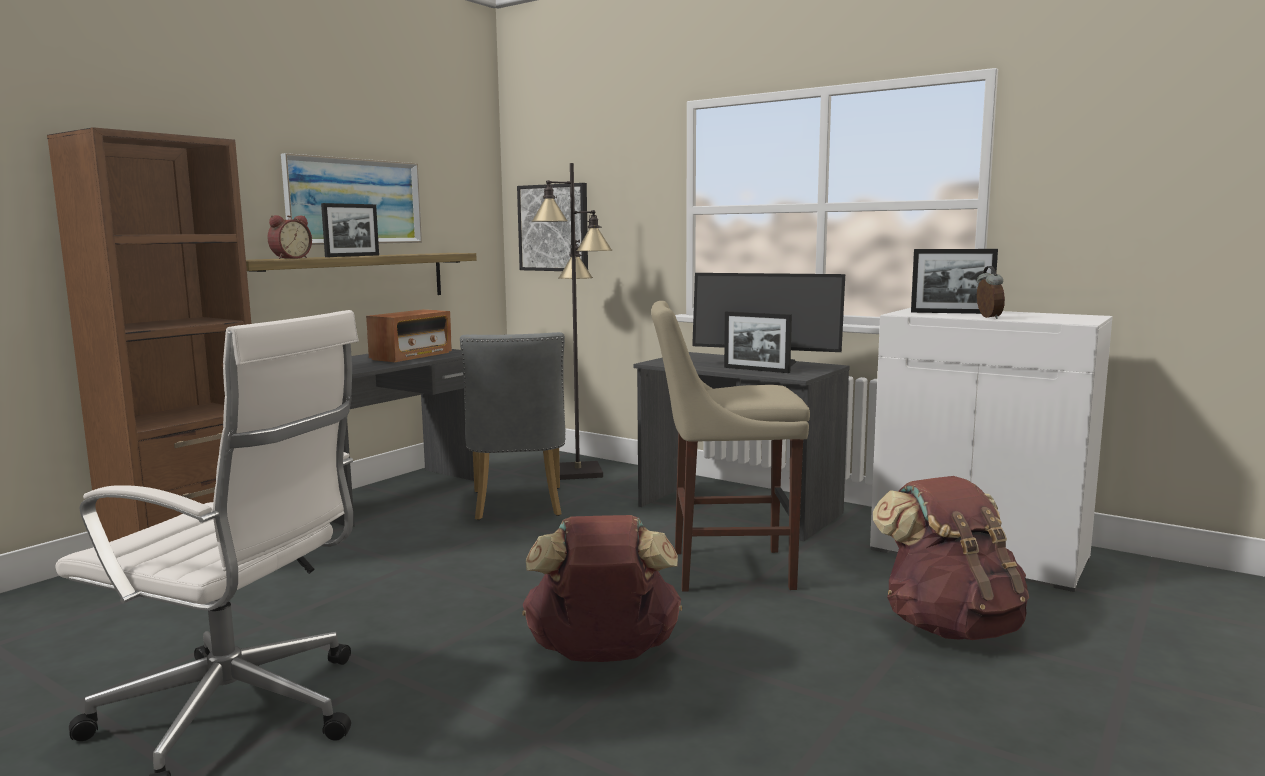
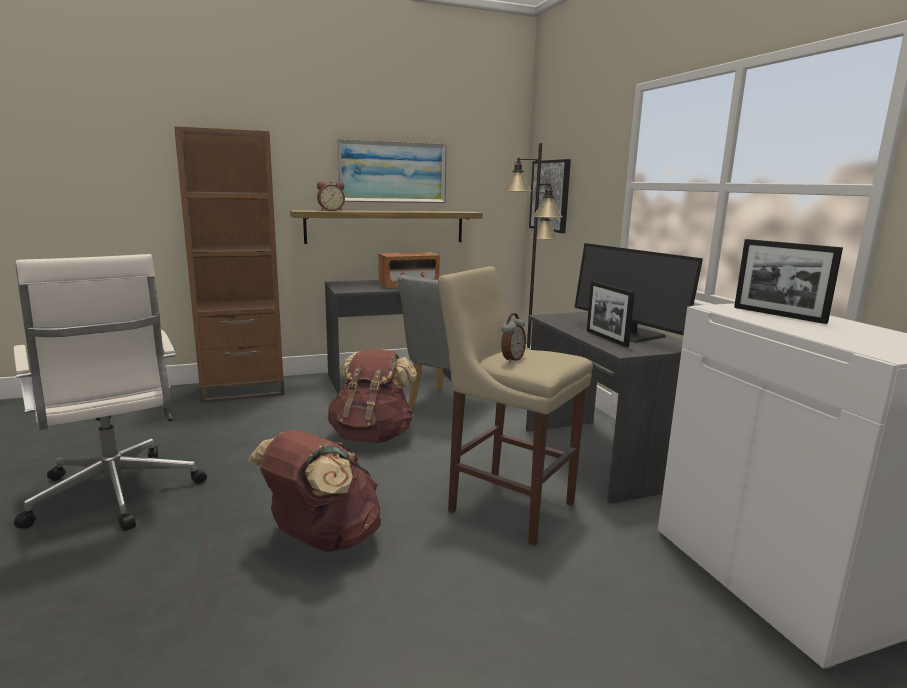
camera: 35 degrees right, 5 degrees up
picture frame [321,203,379,257] -> none
brown backpack [873,476,1029,640] -> brown backpack moved to [328,349,417,443]
alarm clock [977,266,1005,319] -> alarm clock moved to [501,313,526,363]

